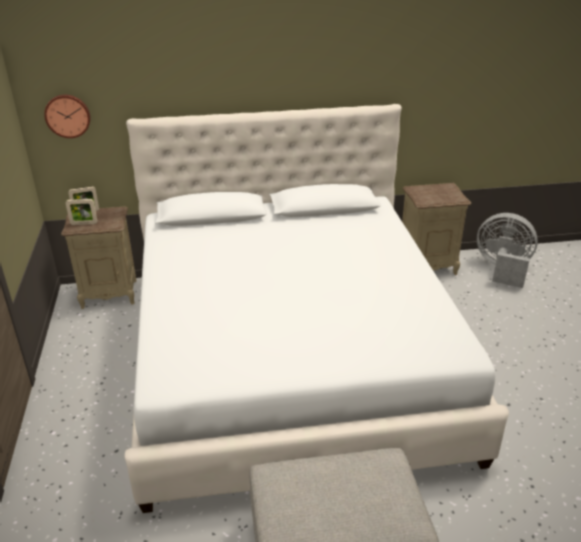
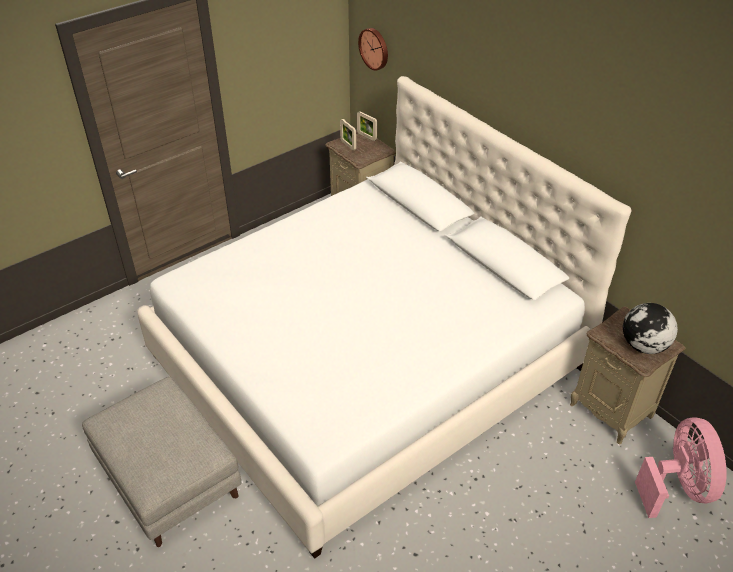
camera: 60 degrees right, 10 degrees up
grey fan [477,213,538,288] -> pink fan [635,417,727,518]
none -> globe [623,303,678,354]

